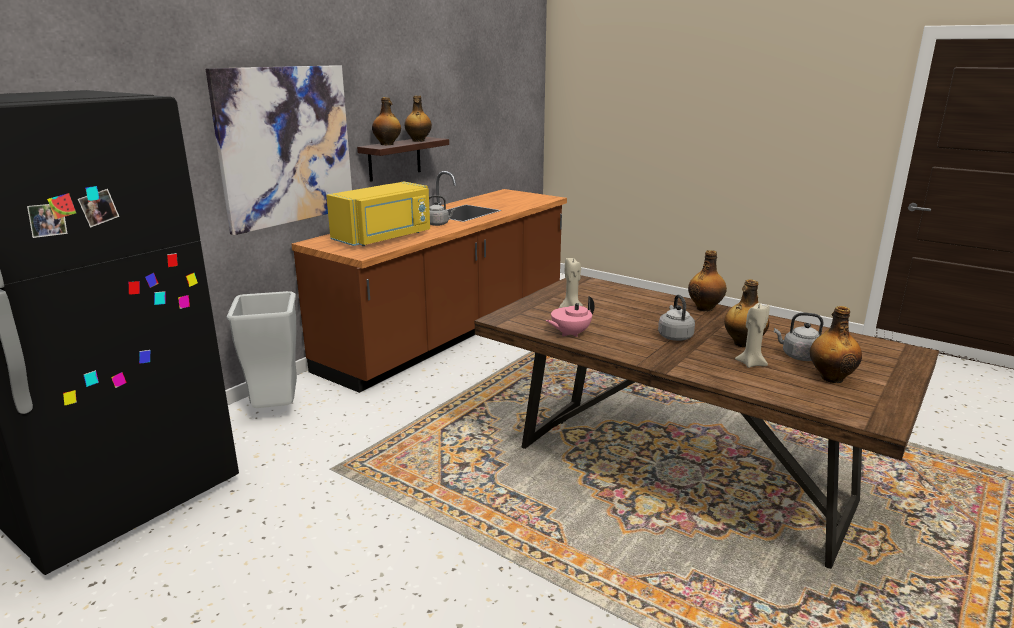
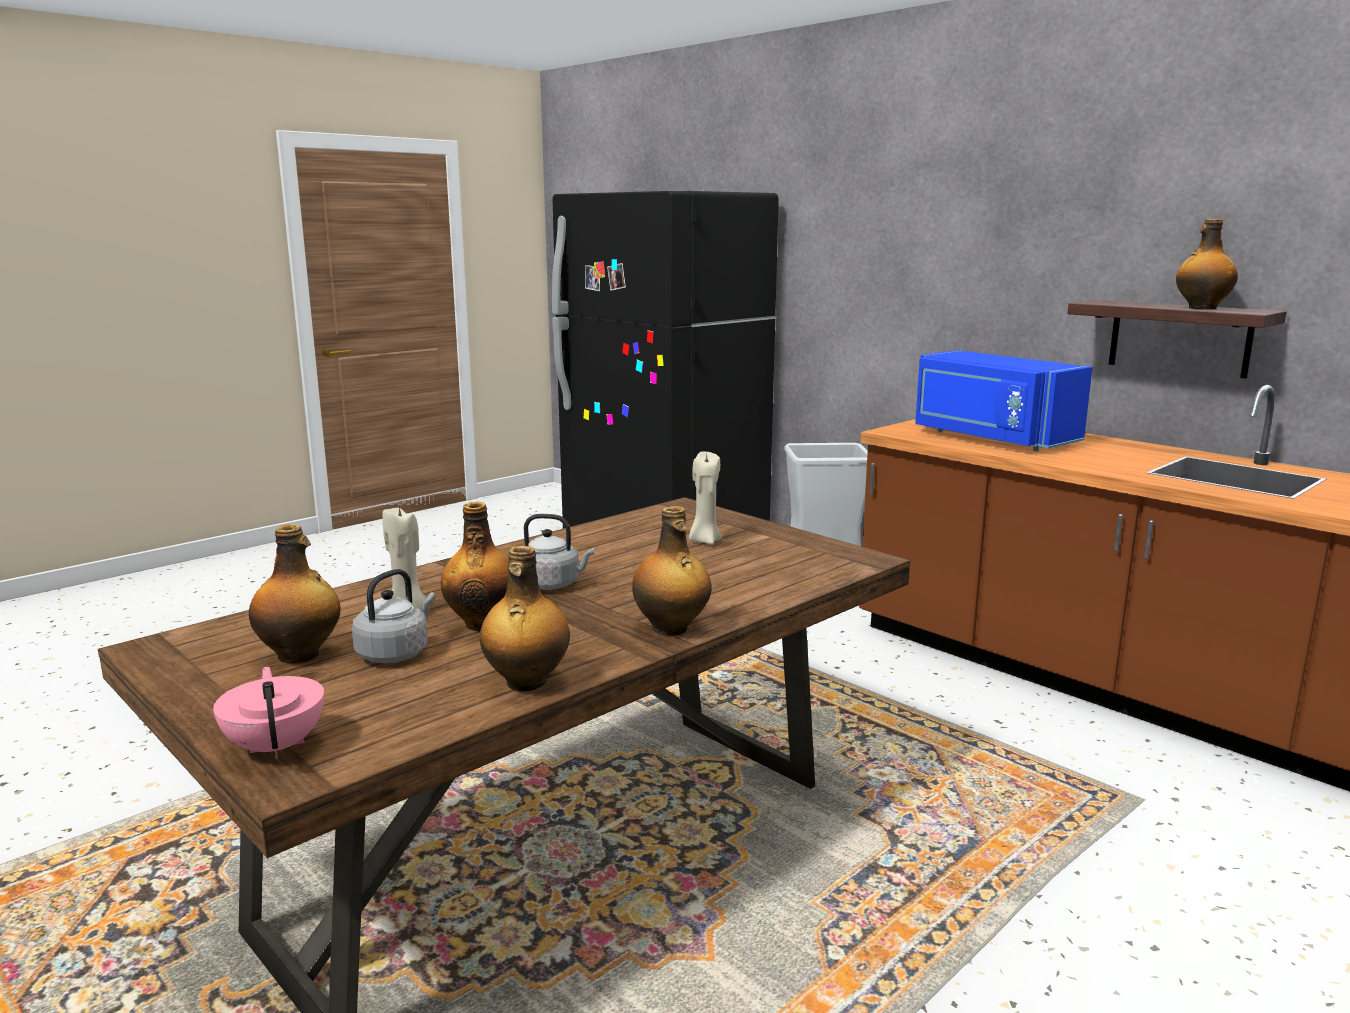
camera: 100 degrees right, 5 degrees down
picture [206,65,352,235] -> none
yellow microwave [326,181,430,246] -> blue microwave [915,350,1093,451]
bottle [372,97,401,145] -> bottle moved to [480,546,570,692]
grey kettle [429,195,455,226] -> none
pink teapot [546,296,594,337] -> pink teapot moved to [213,667,324,759]

